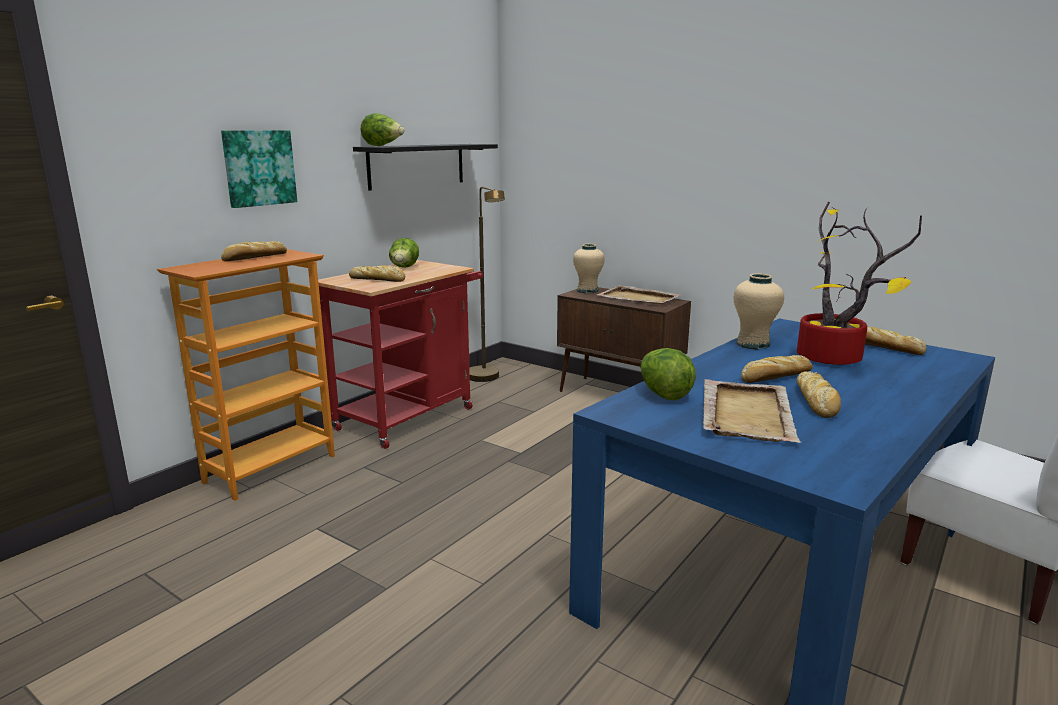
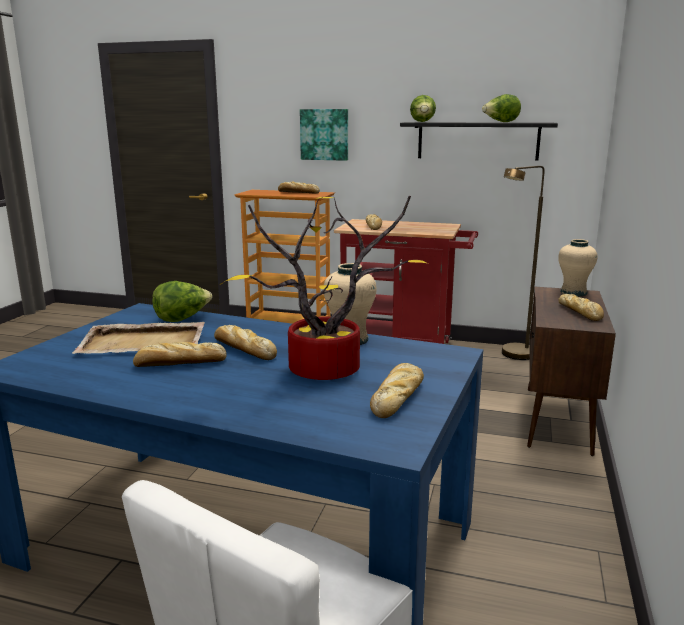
camera: 70 degrees right, 0 degrees up
lettuce [389,238,419,268] -> lettuce moved to [482,94,521,122]
beige tray [597,285,682,304] -> bread [558,294,604,321]

